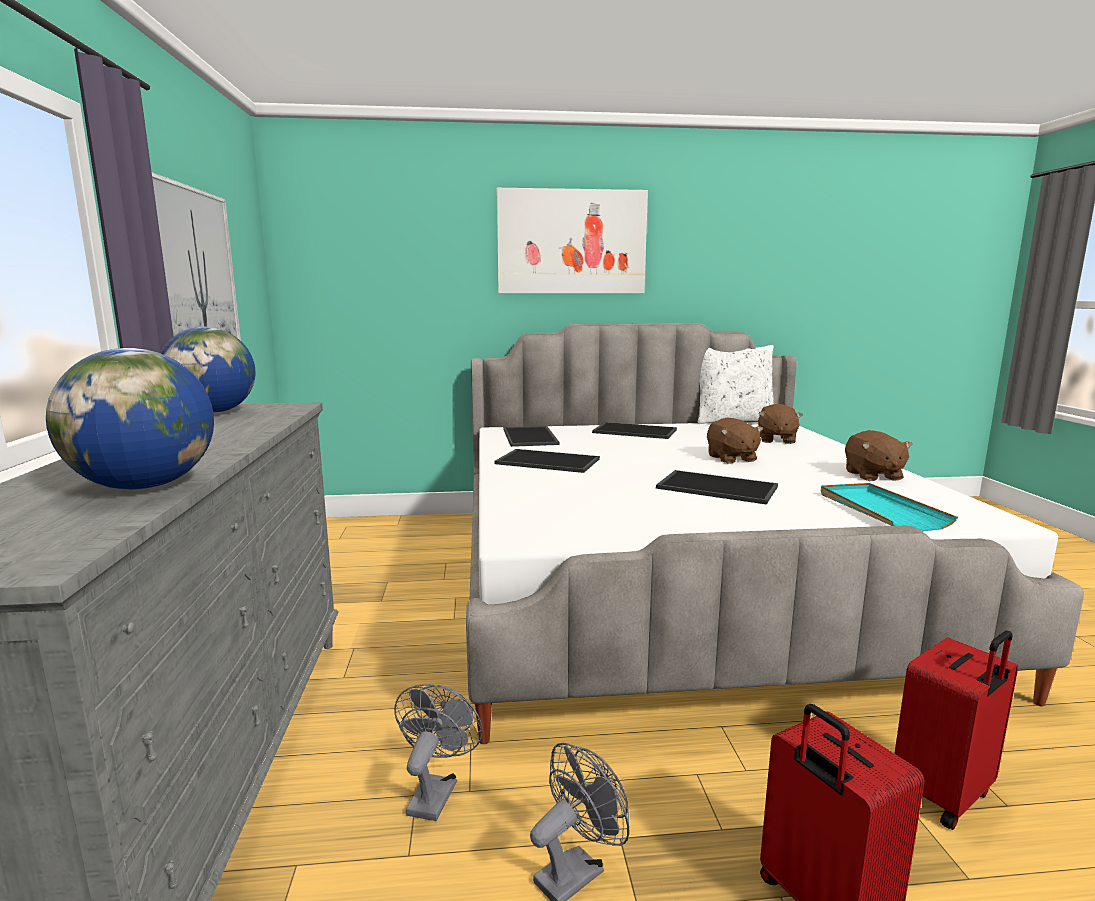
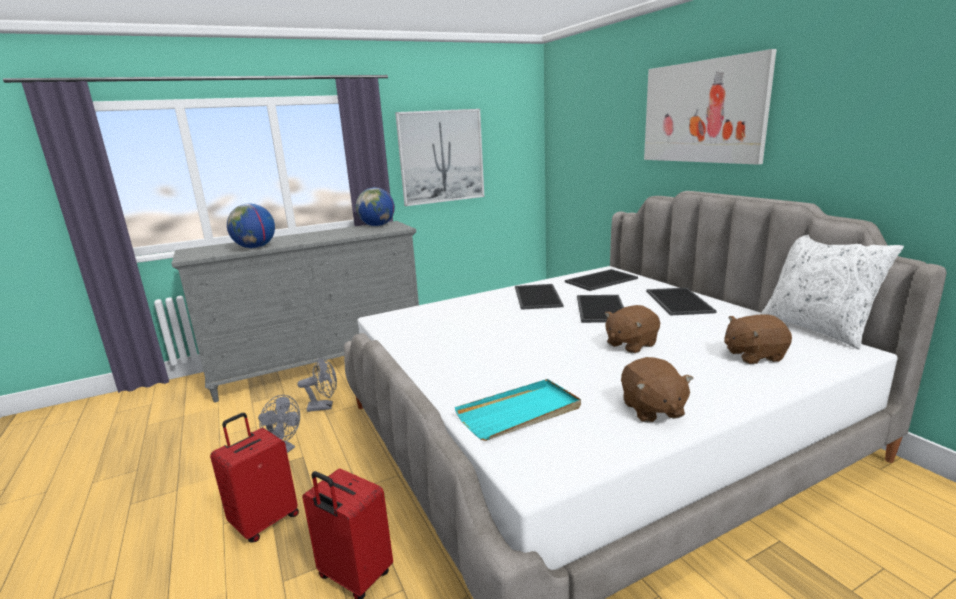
camera: 70 degrees right, 5 degrees up
tray [656,470,778,505] -> tray moved to [577,295,624,323]
brown plush toy [845,430,913,481] -> brown plush toy turned 75 degrees counterclockwise [621,357,693,423]

